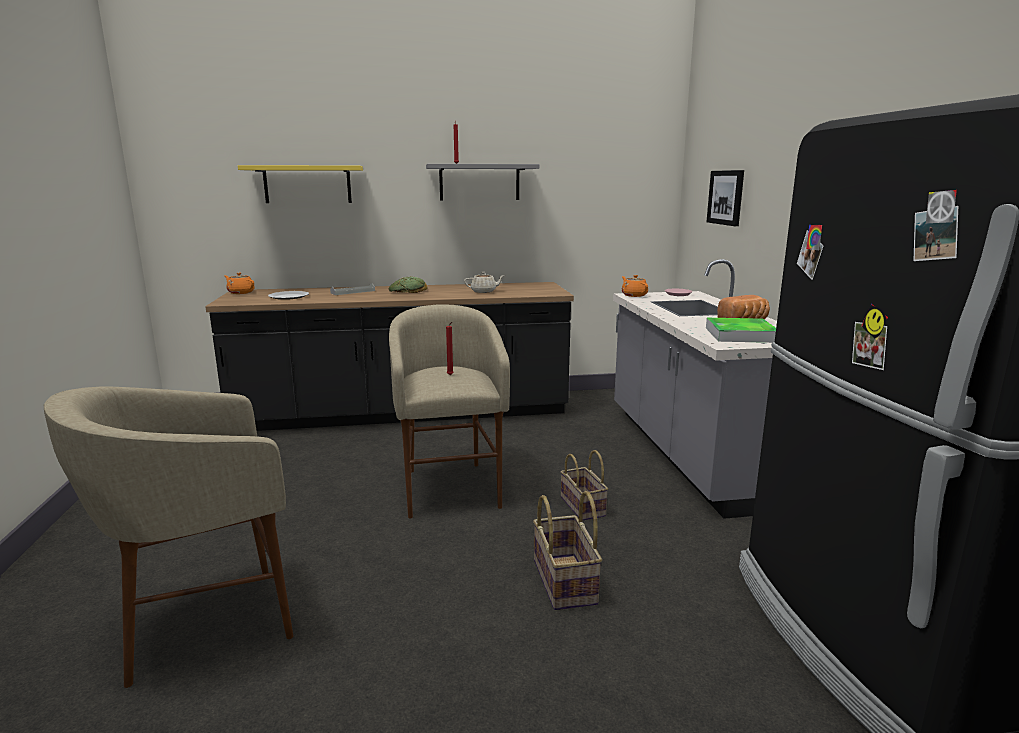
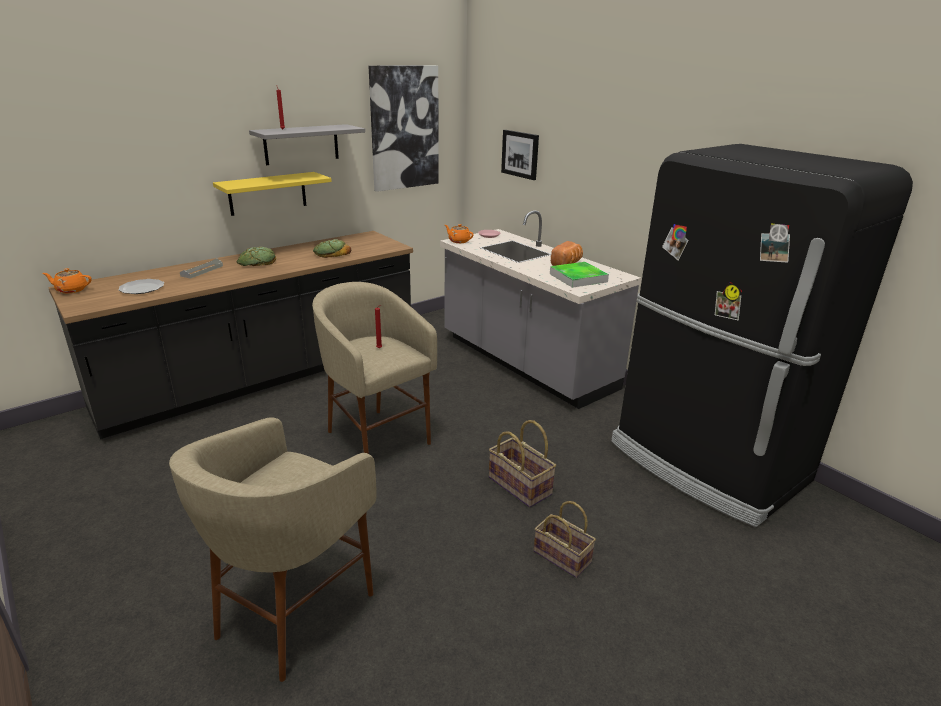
camera: 30 degrees left, 10 degrees up
yellow shelf [238,165,363,203] -> yellow shelf moved to [213,172,332,216]
beige teapot [464,272,505,293] -> bread [313,239,351,258]
basket [560,450,608,520] -> basket moved to [534,501,596,578]
none -> picture [369,66,439,192]

